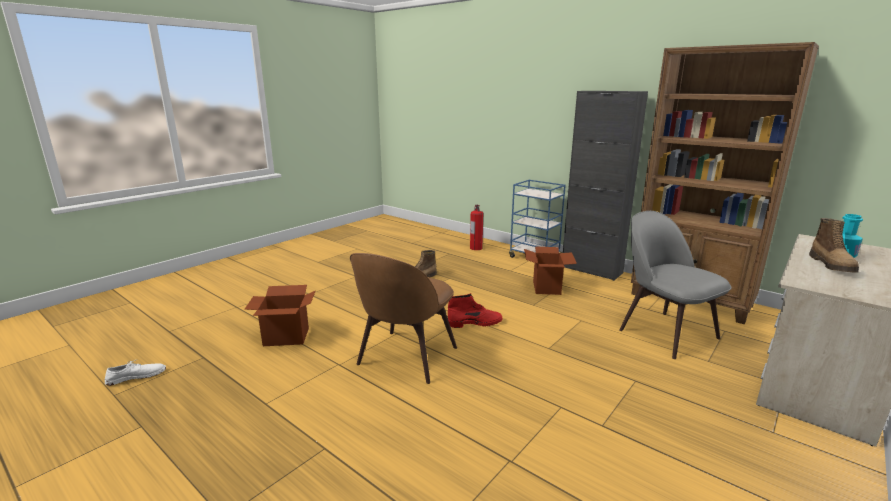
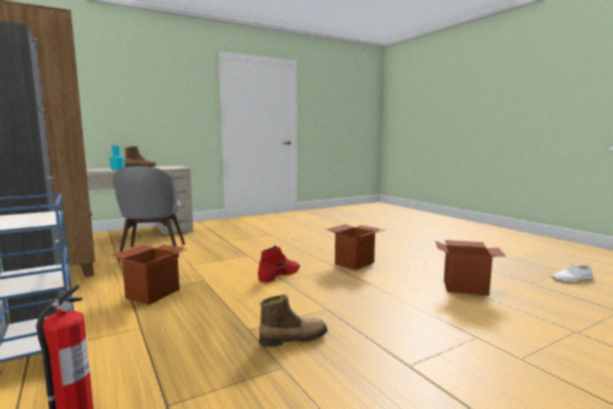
camera: 160 degrees left, 10 degrees down
brown chair [350,253,457,384] -> cardboard box [326,224,385,270]
red boot [448,293,503,328] -> red boot turned 120 degrees clockwise [258,245,300,282]

